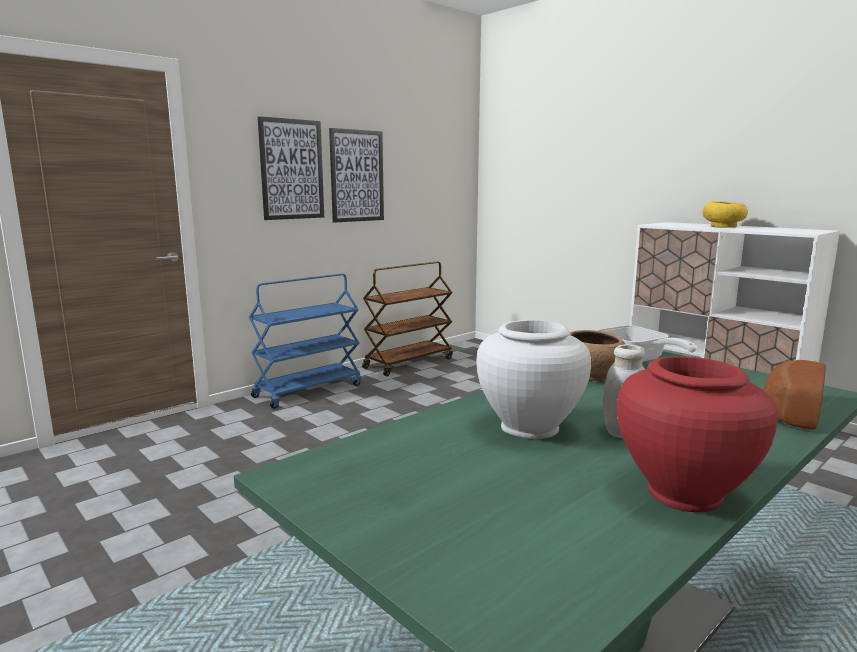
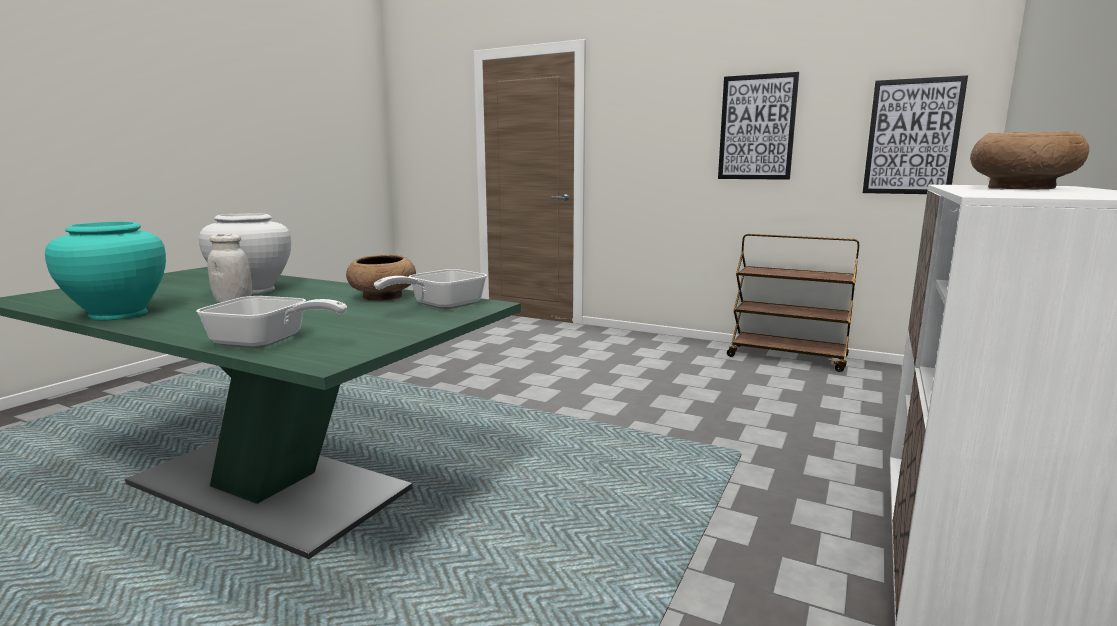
camera: 70 degrees right, 0 degrees up
blue cart [249,273,362,409] -> none
picture [258,116,324,220] -> picture moved to [863,75,968,194]
red vase [617,356,778,512] -> turquoise vase [45,222,166,321]
yellow bowl [703,201,748,228] -> brown bowl [970,131,1089,189]
bread [764,360,826,429] -> frying pan [196,296,347,348]

